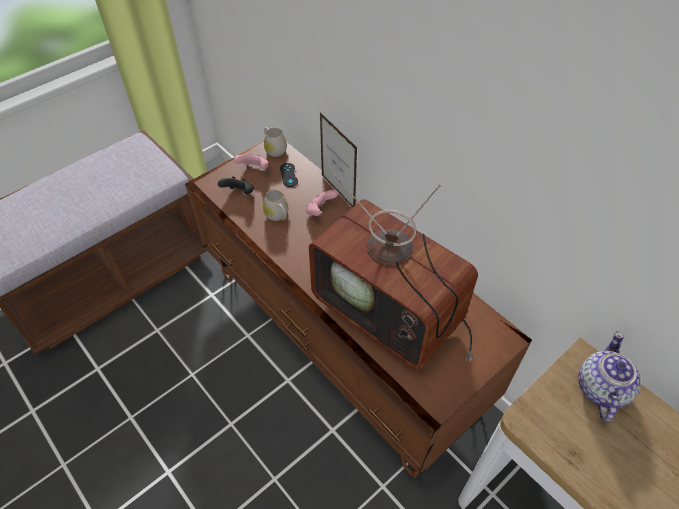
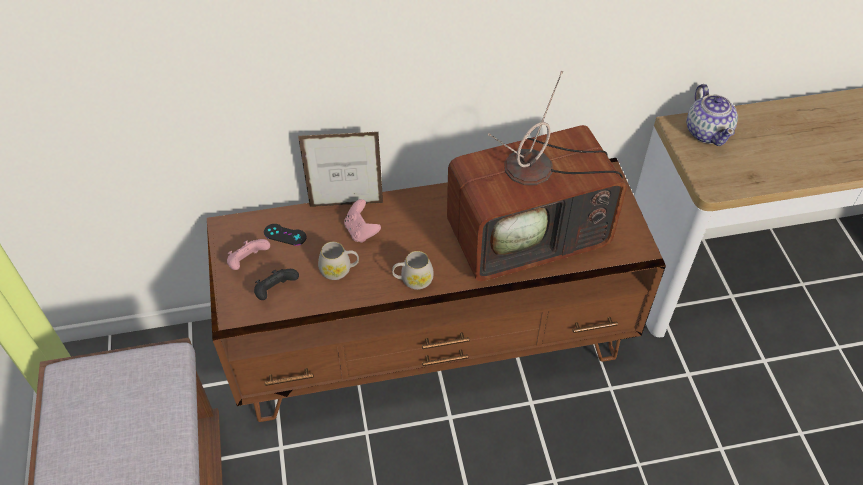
camera: 60 degrees left, 0 degrees up
white mug [264,127,287,157] -> white mug moved to [392,251,434,290]
teapot [578,331,641,421] -> teapot turned 150 degrees counterclockwise [686,84,738,146]

